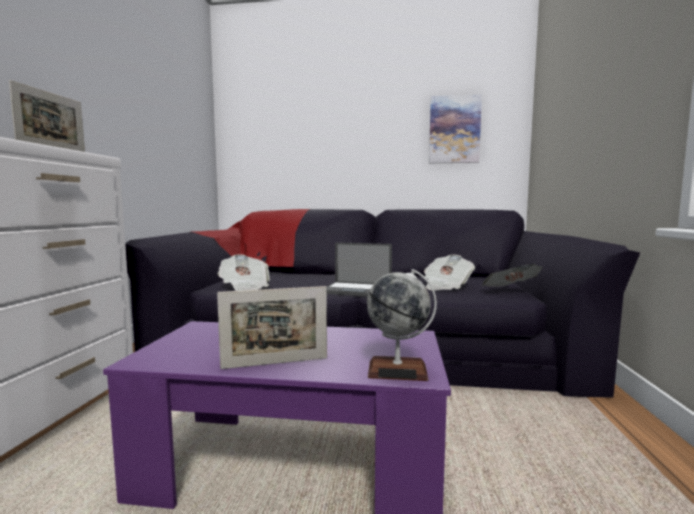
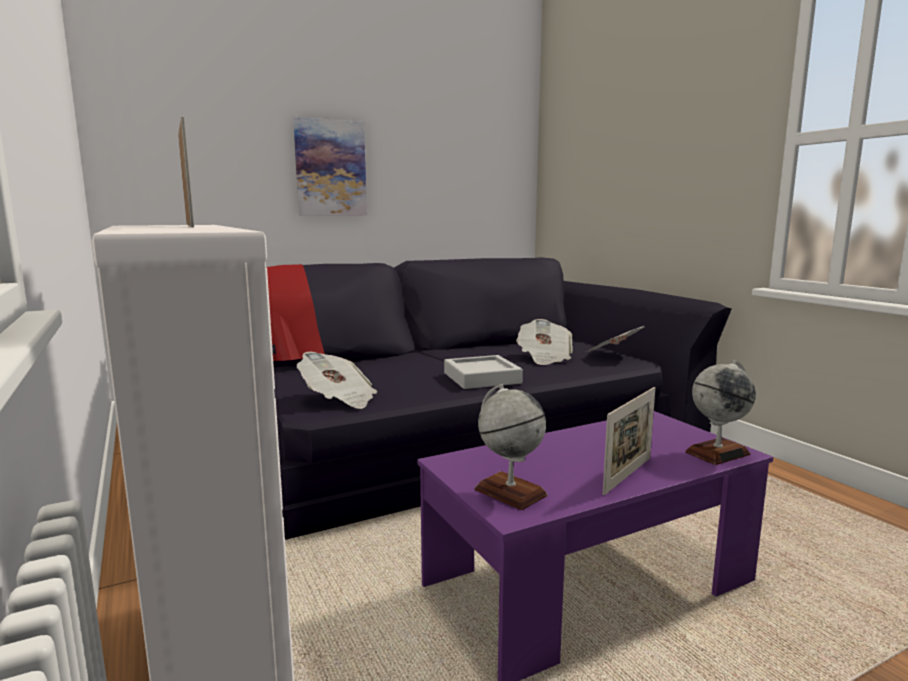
camera: 35 degrees left, 5 degrees up
laptop [327,242,392,297] -> grey tray [444,355,523,389]
picture [429,94,482,163] -> picture moved to [293,117,367,216]
none -> globe [475,384,548,510]

